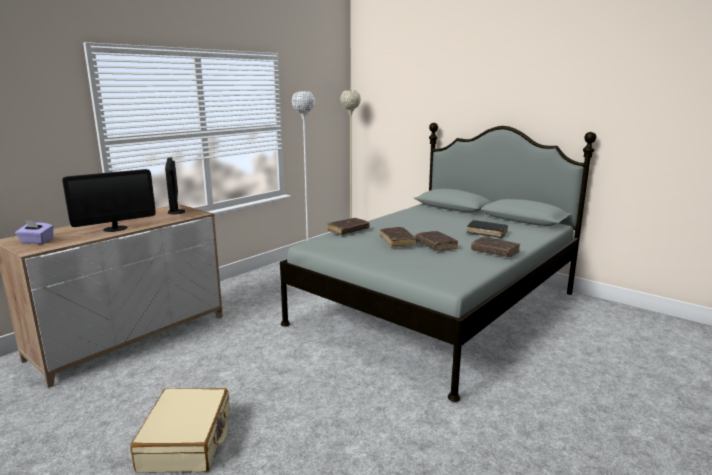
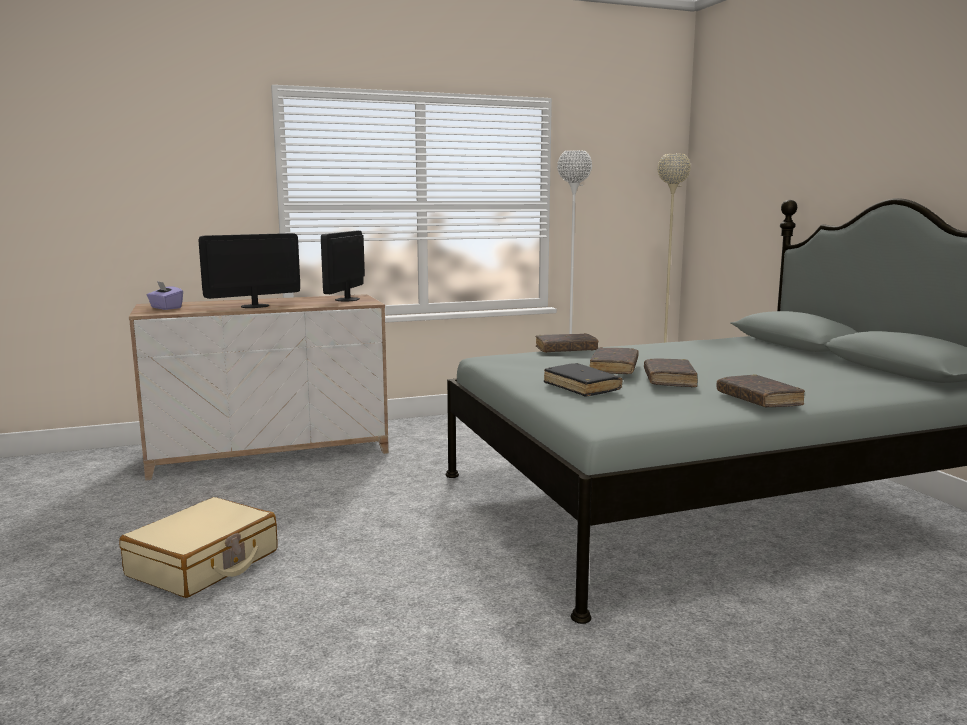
camera: 30 degrees right, 5 degrees down
monitor [62,169,156,232] -> monitor turned 150 degrees clockwise [198,233,300,308]
black book [466,220,508,238] -> black book moved to [544,363,622,397]

